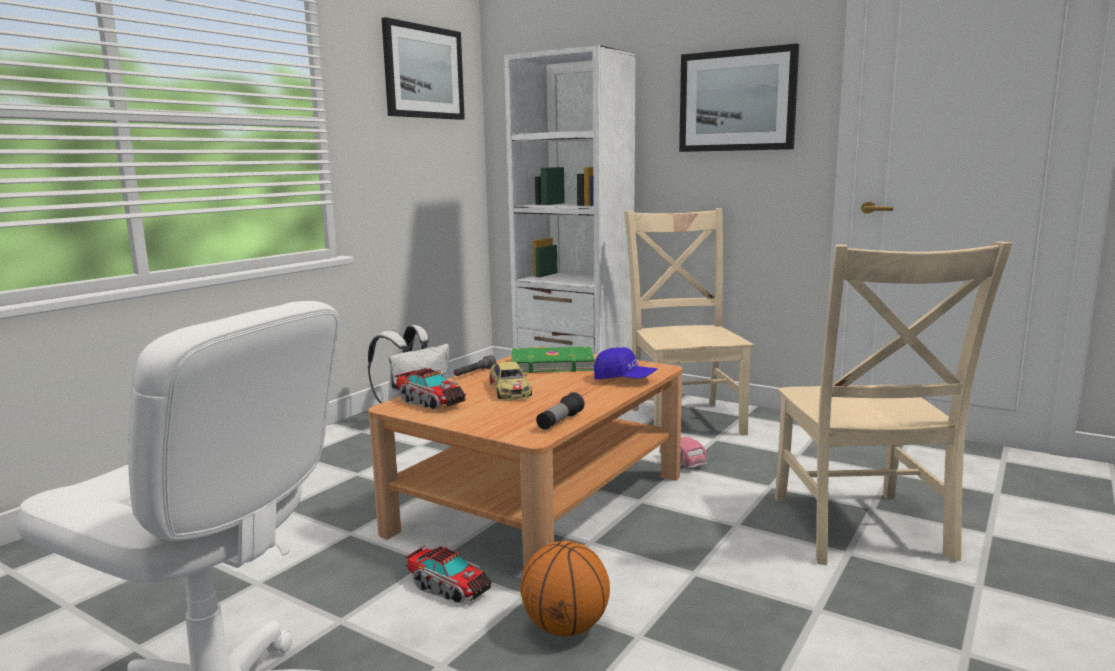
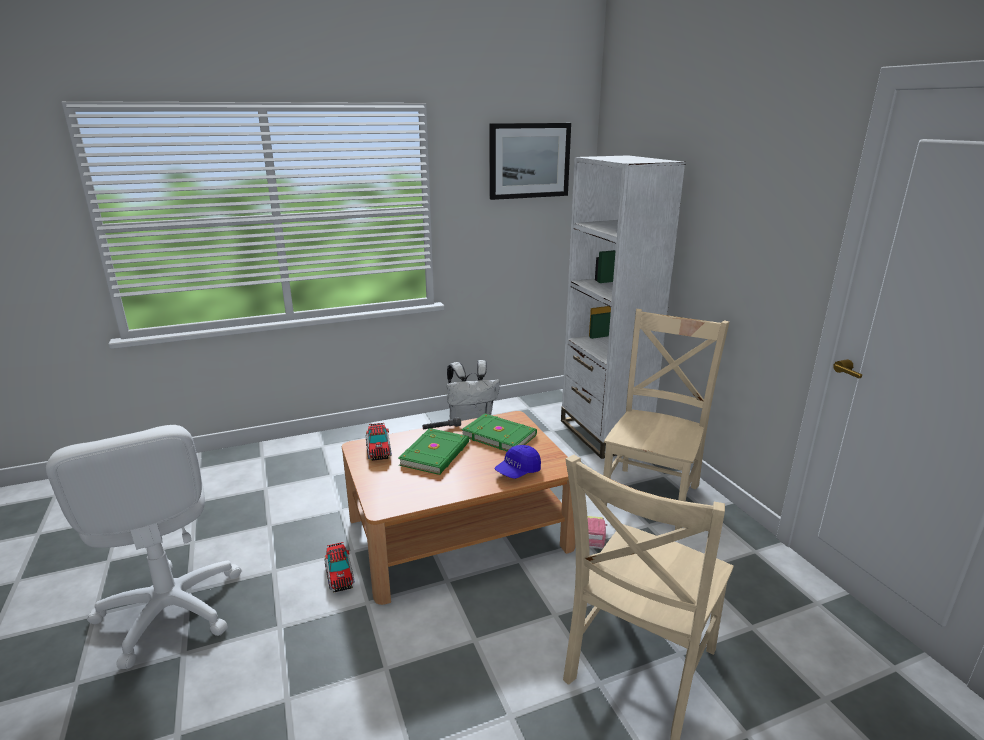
camera: 35 degrees right, 10 degrees up
toy car [489,362,532,400] -> green book [398,428,469,475]
basketball [520,541,610,637] -> none
flashlight [536,392,585,429] -> none
blue cap [594,347,658,380] -> blue cap turned 75 degrees clockwise [494,445,541,479]
picture [679,43,799,152] -> none

